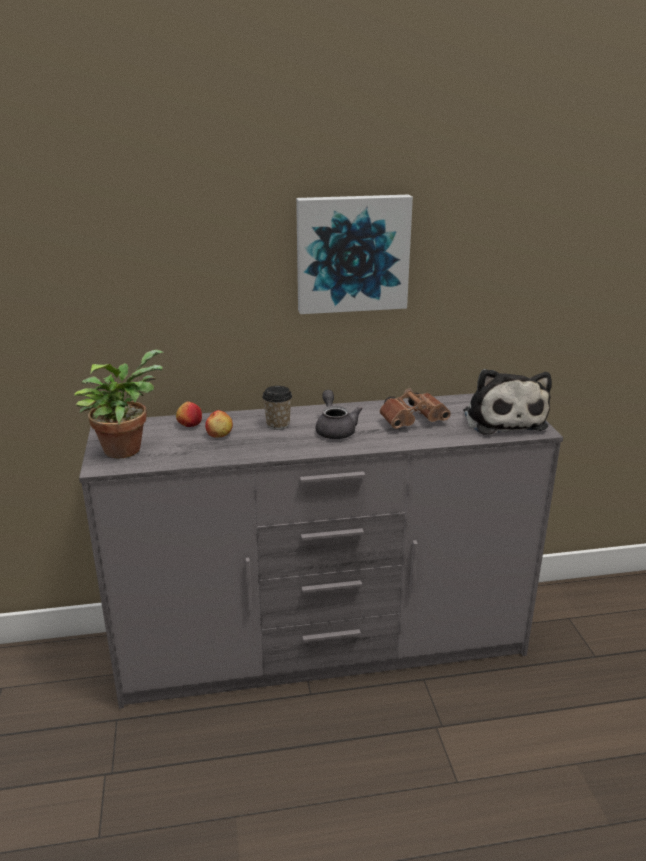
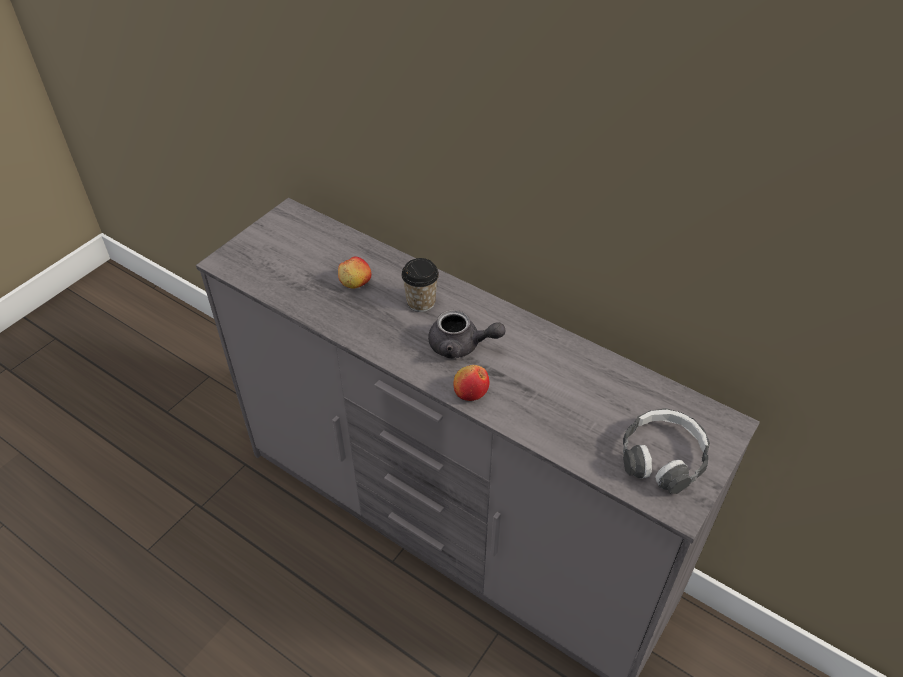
camera: 45 degrees right, 20 degrees up
potted plant [74,349,164,459] -> none
apple [176,402,202,427] -> apple moved to [453,365,490,401]
picture [296,195,413,314] -> none
grey teapot [316,390,363,439] -> grey teapot turned 75 degrees clockwise [428,310,505,359]
brown binoculars [380,388,451,429] -> none
plush toy [463,369,552,435] -> headphones [623,408,710,494]

